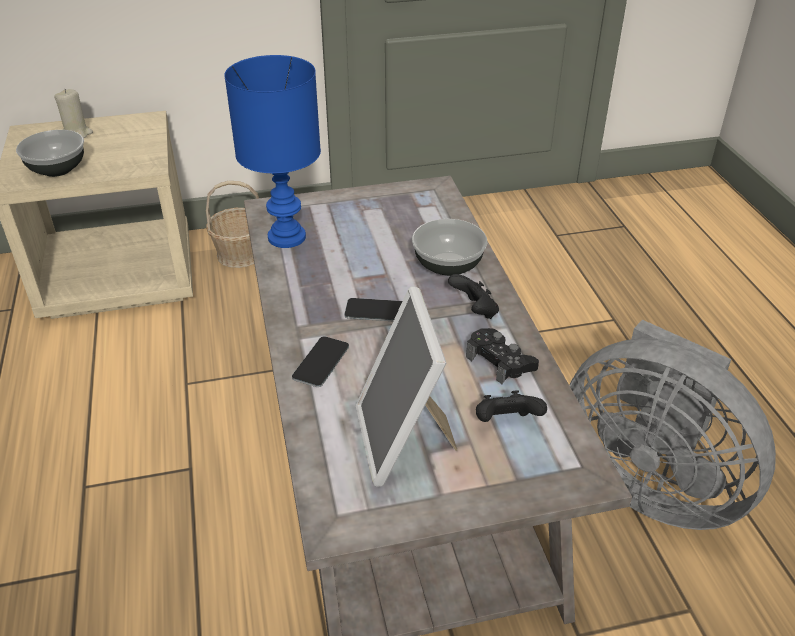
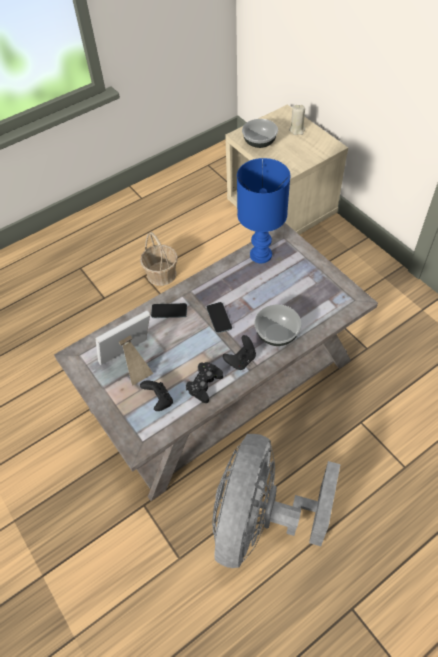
camera: 70 degrees right, 15 degrees up
basket [206,181,259,268] -> basket moved to [140,232,178,286]

